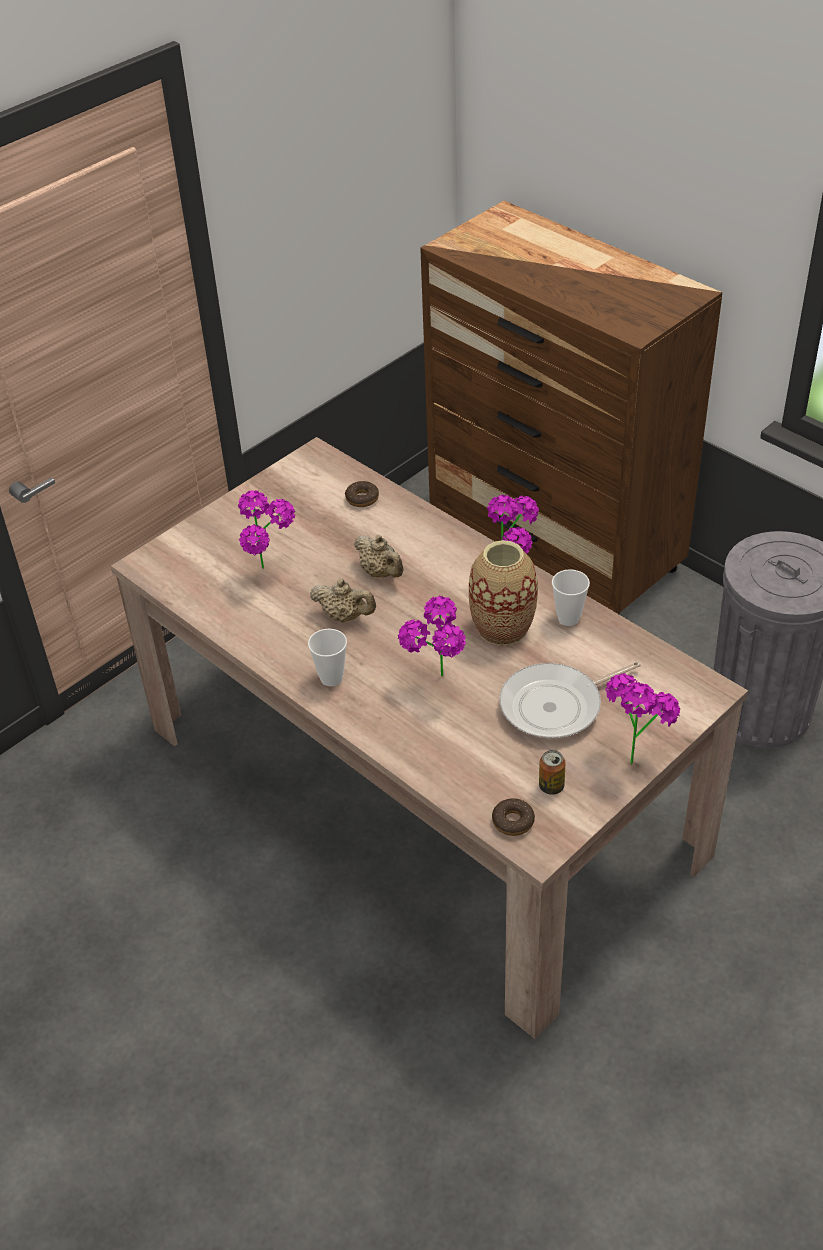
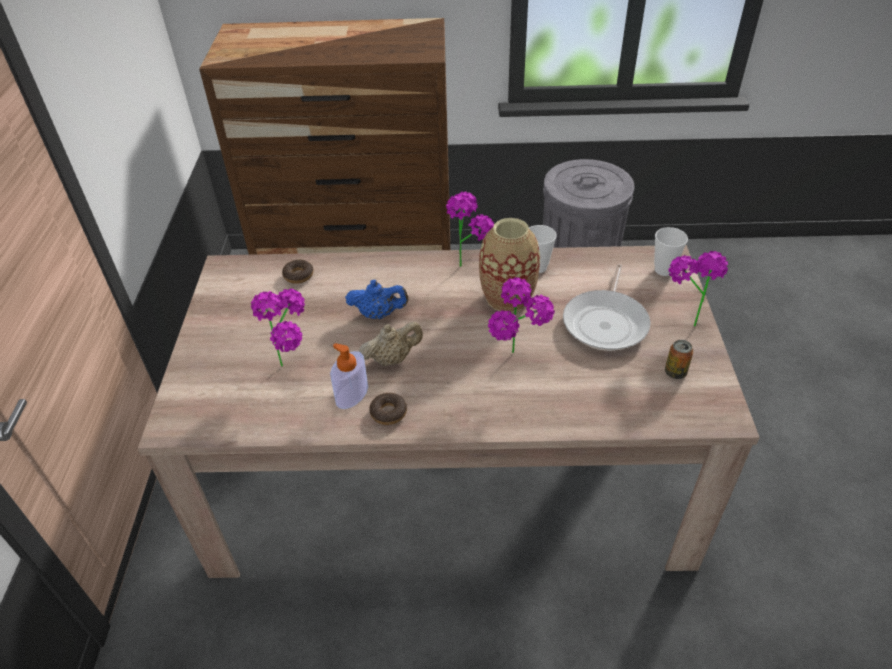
camera: 45 degrees left, 0 degrees up
cup [308,629,347,686] -> cup moved to [654,227,688,276]
beige teapot [354,534,403,578] -> blue teapot [345,280,408,319]
donut [492,798,535,836] -> donut moved to [369,393,407,425]
none -> soap dispenser [330,343,368,409]

